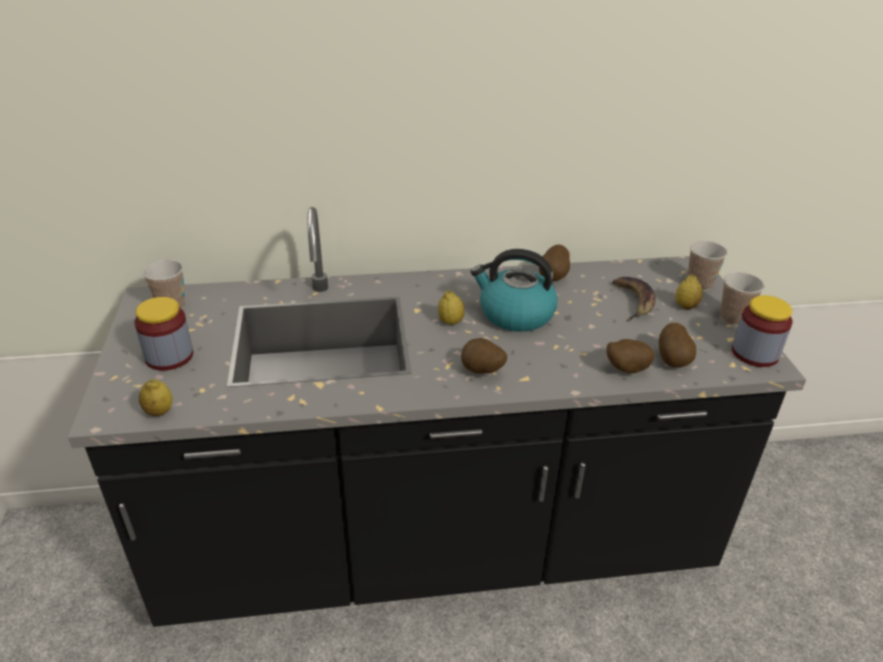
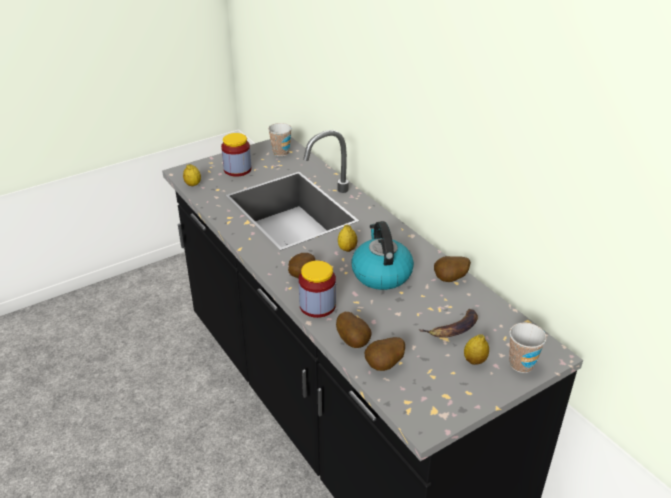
camera: 65 degrees right, 0 degrees up
cup [720,272,764,326] -> none
jar [732,295,793,367] -> jar moved to [299,260,336,318]

